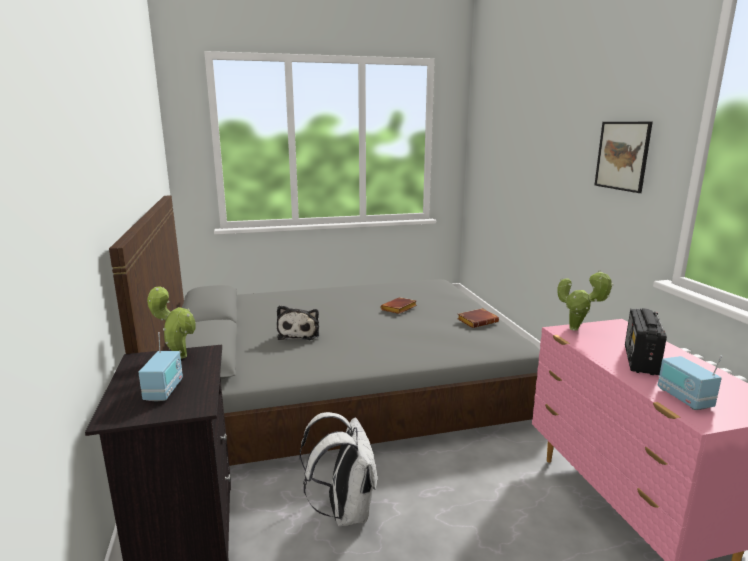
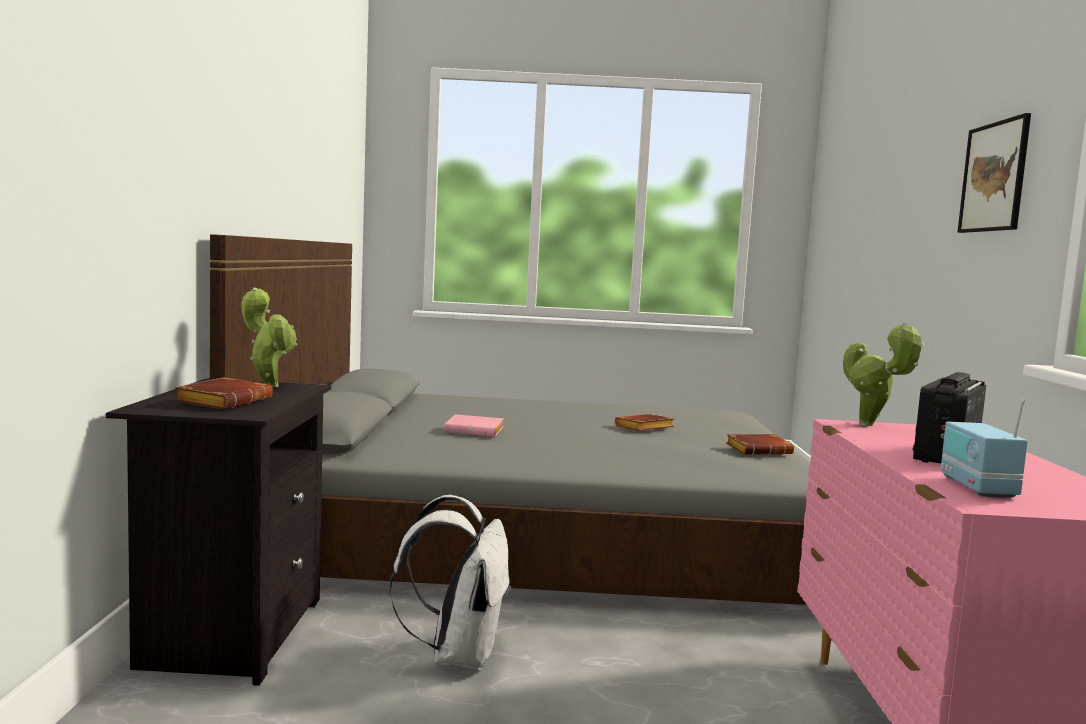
camera: 15 degrees right, 10 degrees down
radio [138,332,183,401] -> brown book [175,377,273,409]
plush toy [277,305,319,340] -> pink book [444,414,503,437]

